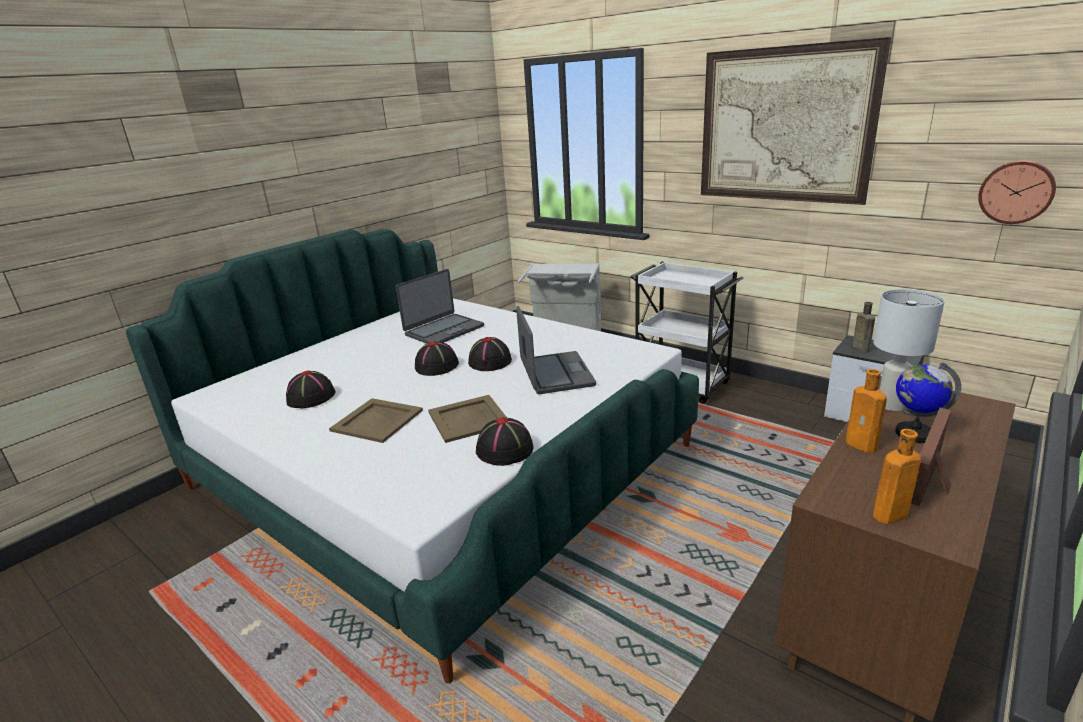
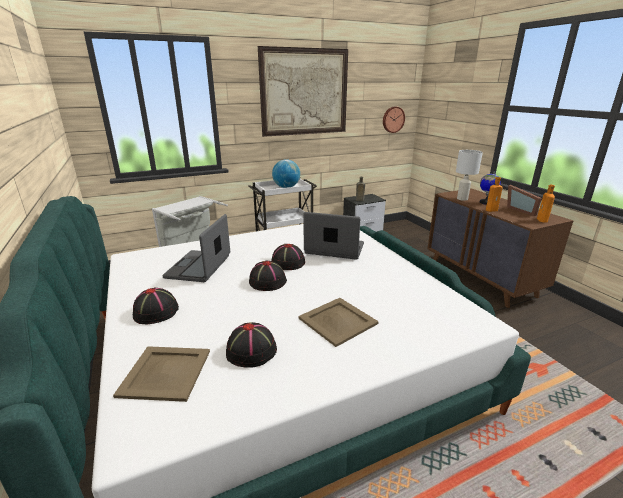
camera: 65 degrees left, 0 degrees up
laptop [396,269,484,343] -> laptop turned 150 degrees counterclockwise [162,214,230,282]
beige tray [428,395,507,443] -> beige tray moved to [113,346,210,402]
black hat [476,417,534,466] -> black hat moved to [133,287,179,324]
none -> globe [272,159,300,188]

